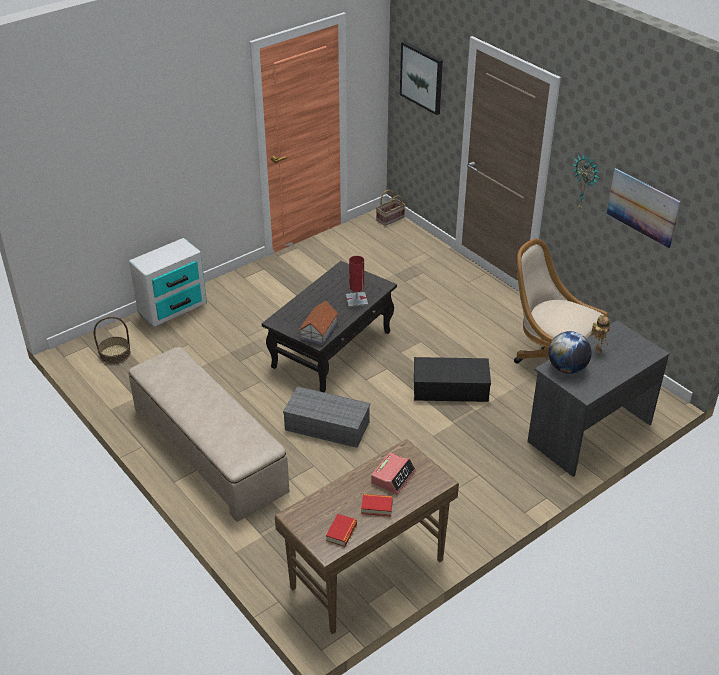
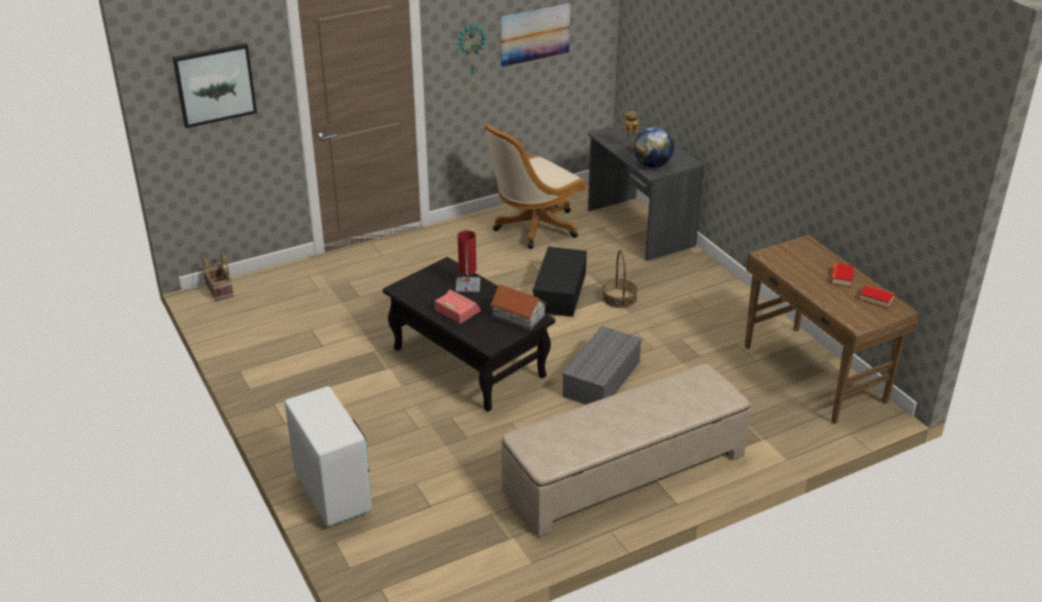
camera: 80 degrees left, 5 degrees down
basket [94,317,131,364] -> basket moved to [602,250,637,308]
alarm clock [371,452,416,495] -> alarm clock moved to [435,289,481,324]

